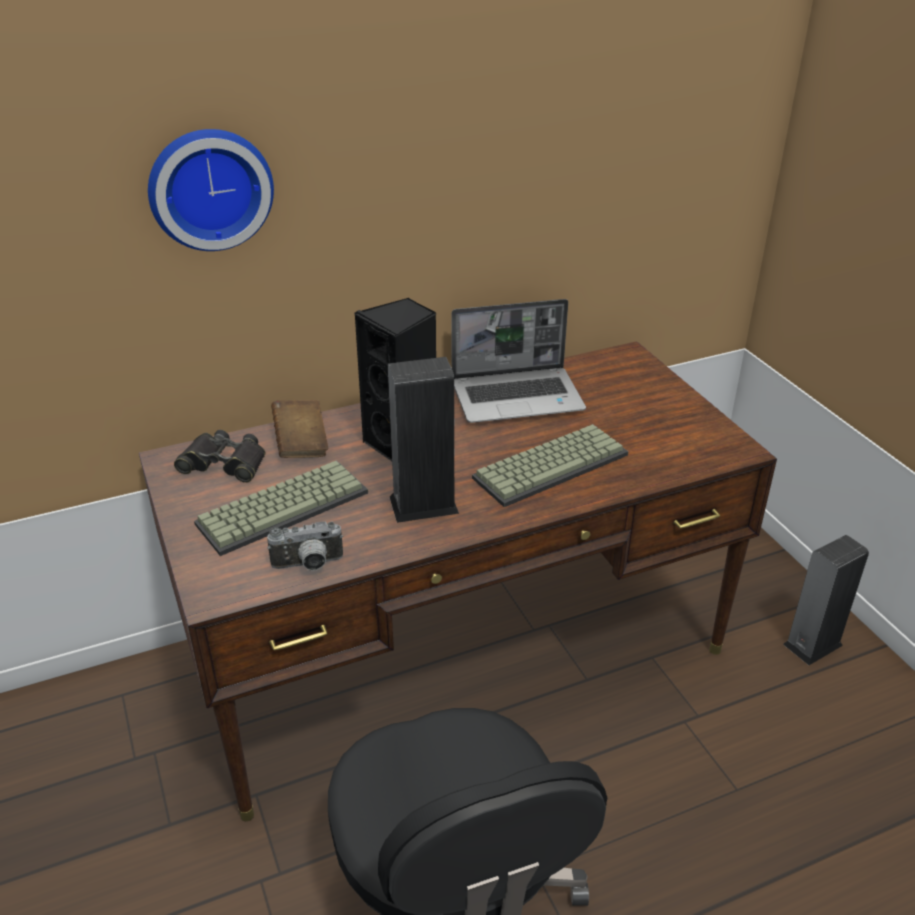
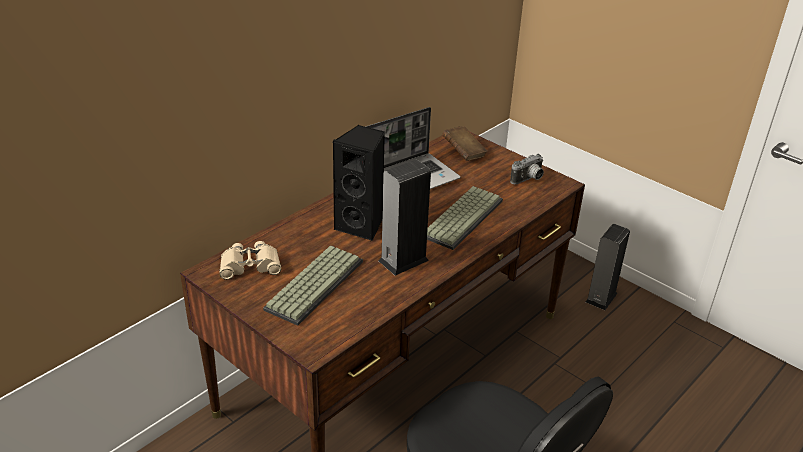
camera: 25 degrees left, 0 degrees up
wall clock [148,129,274,251] -> none
black binoculars [174,430,265,483] -> beige binoculars [219,241,281,280]
camera [267,521,343,571] -> camera moved to [510,154,544,184]
brown book [271,400,328,458] -> brown book moved to [442,126,488,161]

